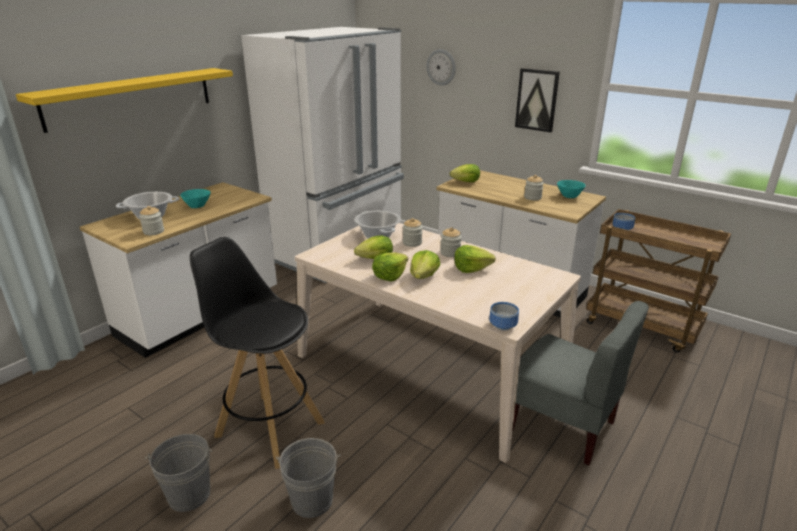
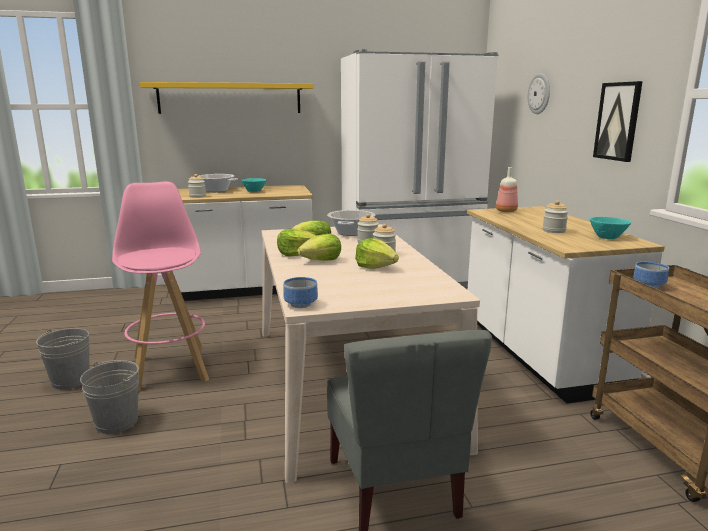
camera: 40 degrees right, 10 degrees down
black stool [190,237,325,469] -> pink stool [112,181,209,392]
lettuce [450,164,480,182] -> bottle [496,167,518,212]

